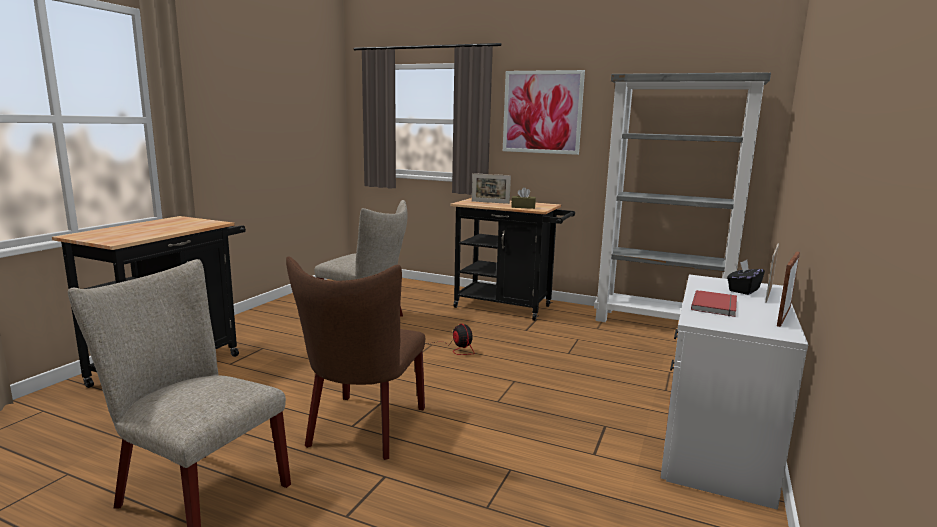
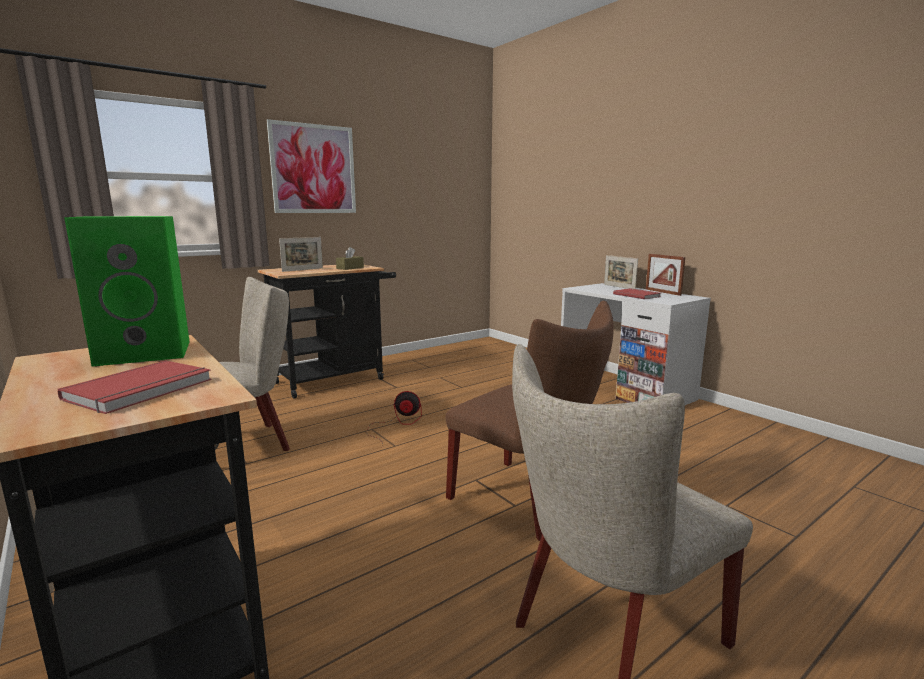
camera: 60 degrees left, 0 degrees up
grey bookcase [594,72,771,322] -> none
black tissue box [727,260,765,295] -> none
none -> red book [58,360,212,414]
none -> green speaker [64,216,190,367]

